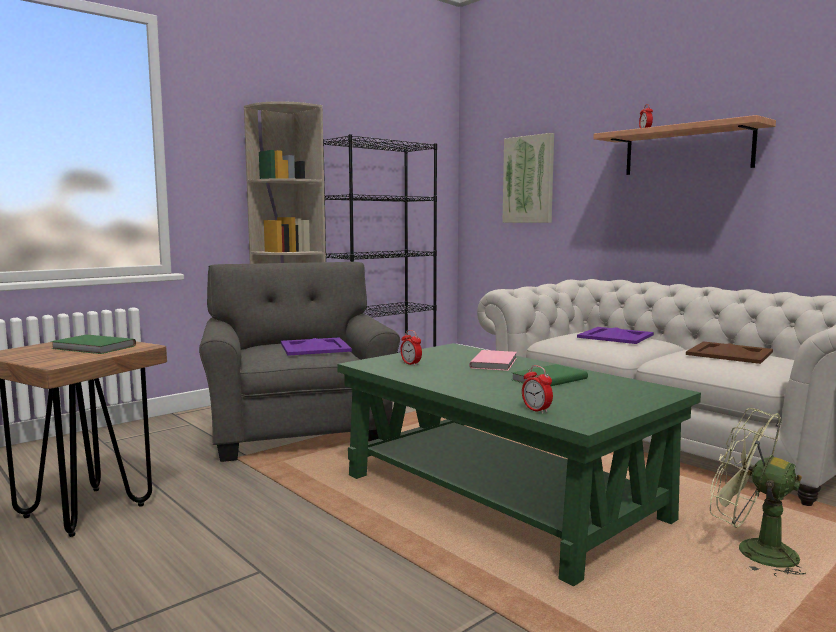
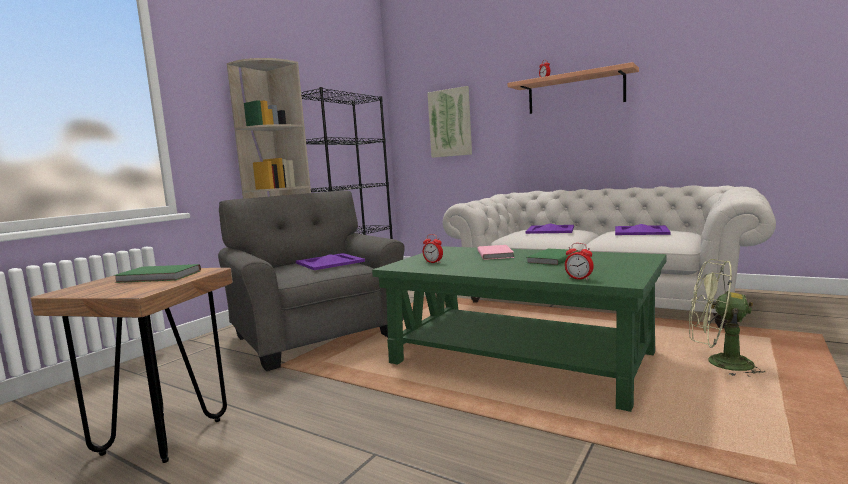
camera: 15 degrees left, 0 degrees up
brown tray [686,341,773,364] -> purple tray [615,224,670,235]

